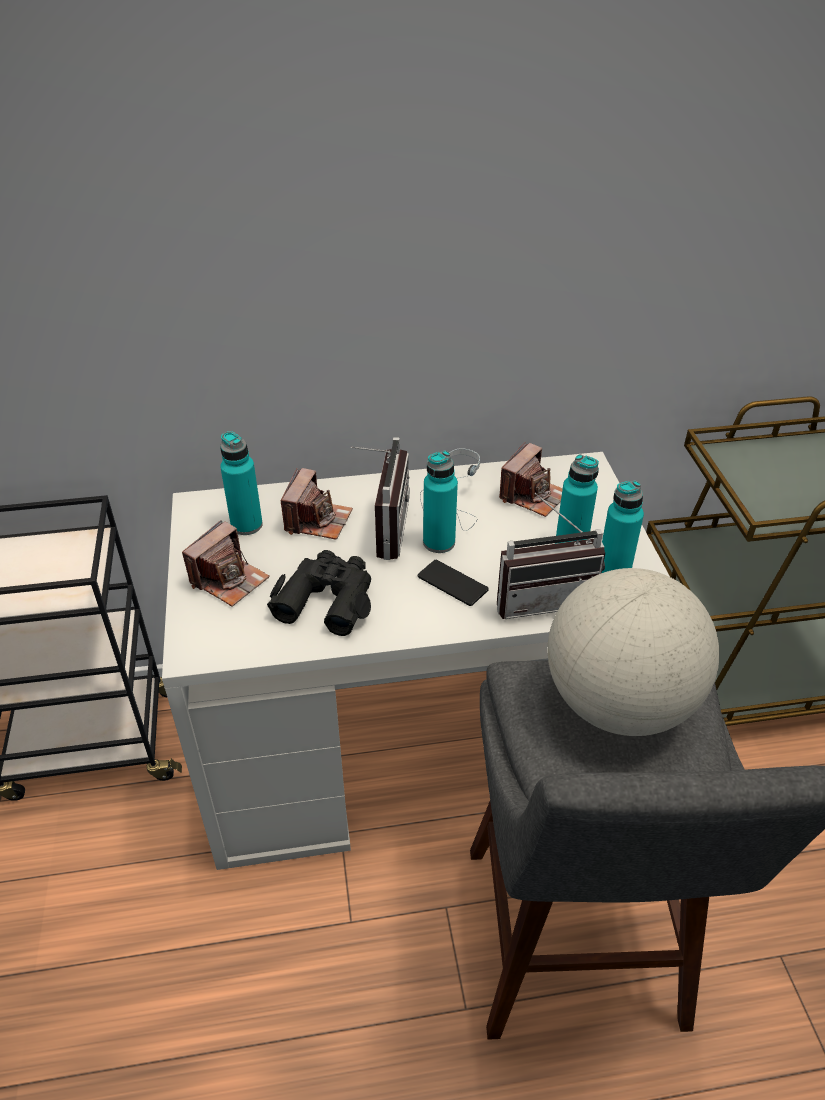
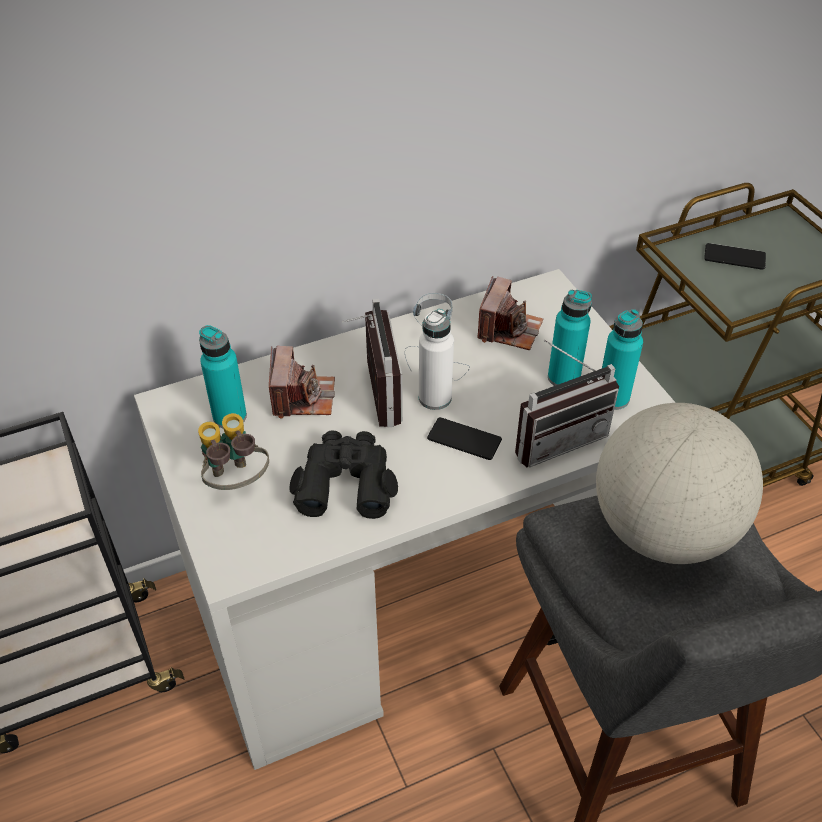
camera: 15 degrees left, 5 degrees up
camera [182,520,270,606] -> binoculars [198,413,269,490]
turquoise bottle [423,451,458,553] -> white bottle [419,309,454,410]
none -> phone [704,243,766,270]

